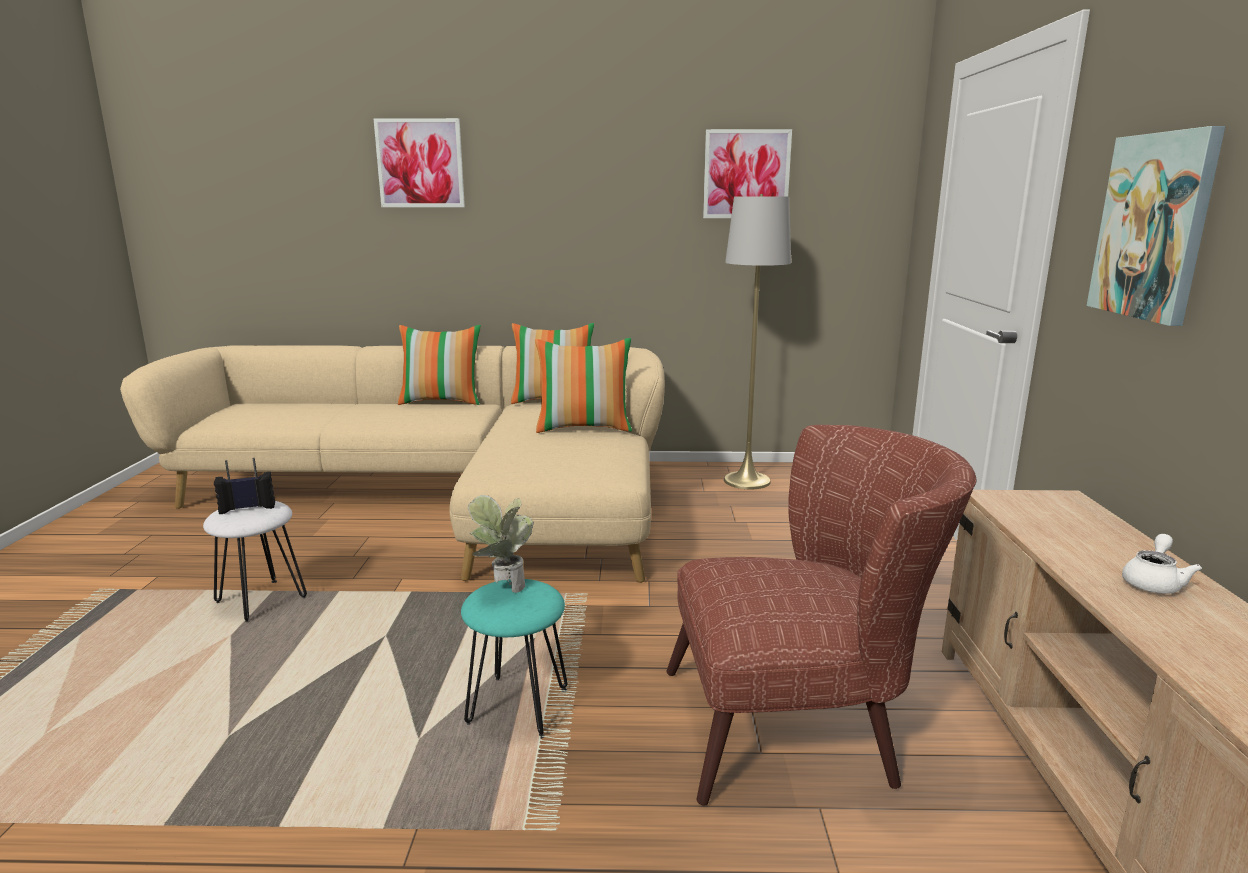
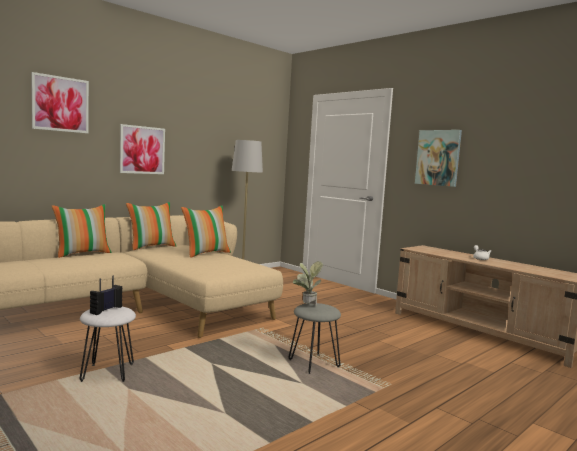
camera: 45 degrees left, 10 degrees down
turquoise stool [461,579,568,739] -> grey stool [288,303,341,374]
brown armchair [666,425,977,806] -> none
picture [703,129,792,218] -> picture moved to [119,124,165,174]

